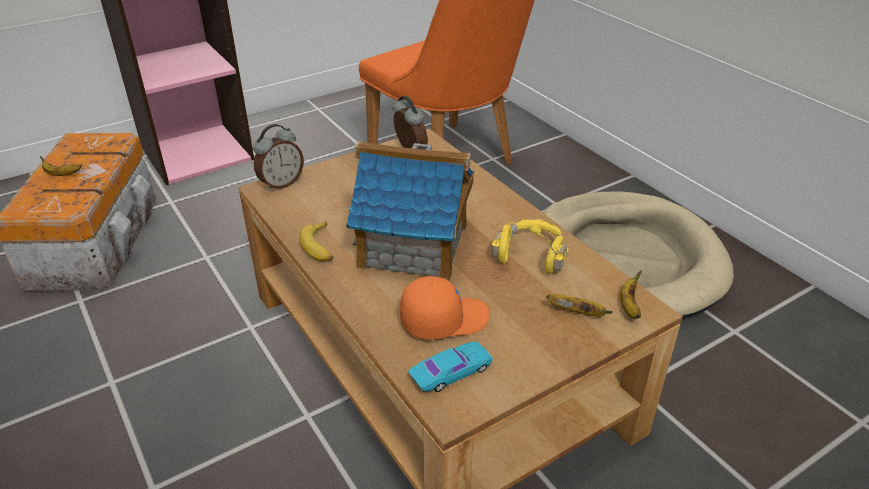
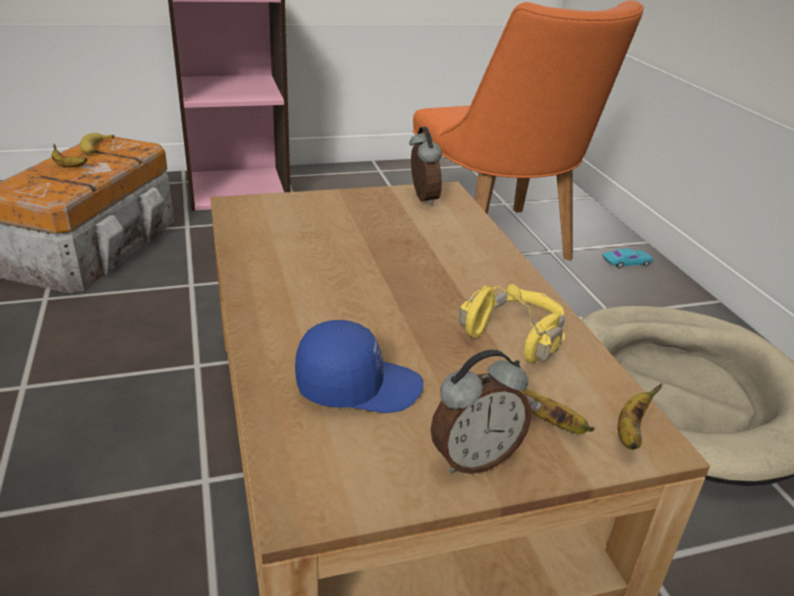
camera: 15 degrees right, 5 degrees down
alarm clock [253,124,304,191] -> alarm clock moved to [431,350,531,474]
banana [299,221,333,261] -> banana moved to [80,133,115,154]
toy house [346,141,474,281] -> none
orange cap [400,276,490,340] -> blue cap [295,320,423,413]
turquoise toy car [408,341,493,392] -> turquoise toy car moved to [602,248,654,268]

